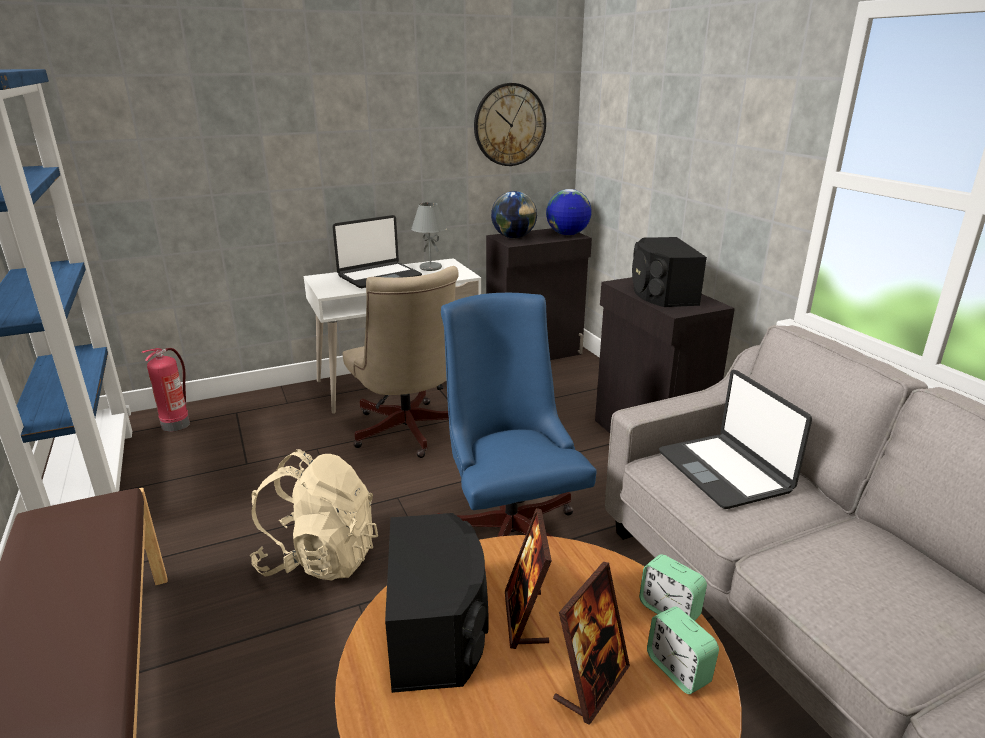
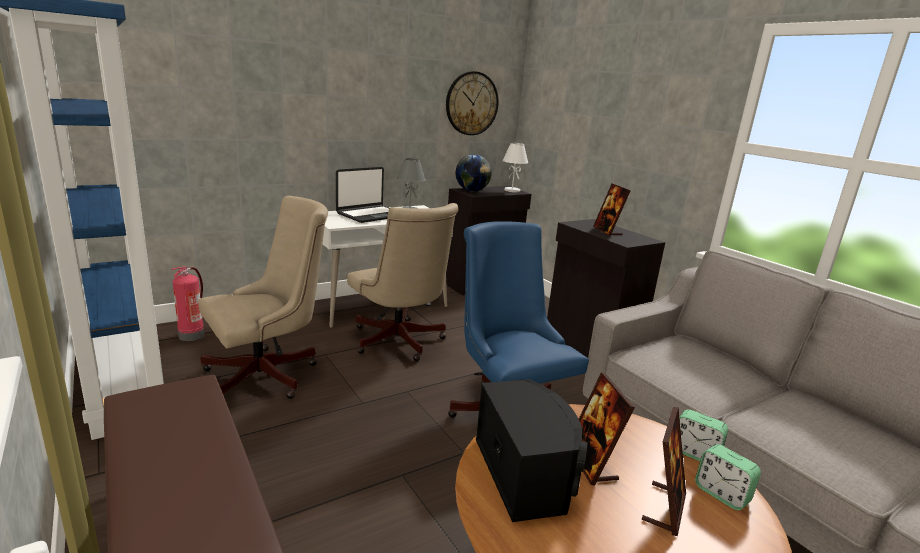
camera: 10 degrees left, 5 degrees down
beige backpack [250,449,378,581] -> none
globe [546,189,592,235] -> white table lamp [502,143,528,193]
black speaker [632,237,707,307] -> picture frame [593,184,631,236]
laptop [659,370,812,509] -> none
none -> beige office chair [198,196,328,399]

